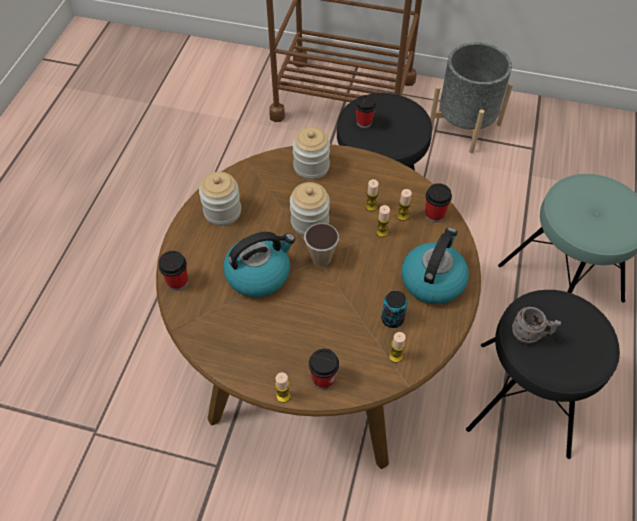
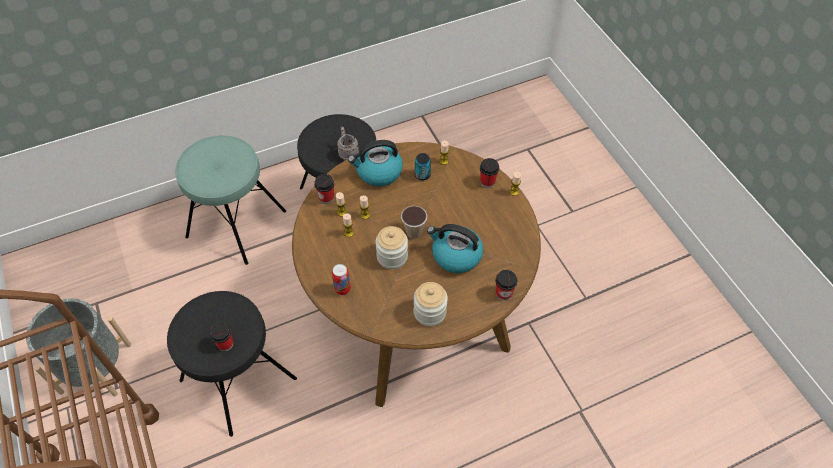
camera: 130 degrees left, 0 degrees up
jar [292,127,330,180] -> can [332,264,351,295]

